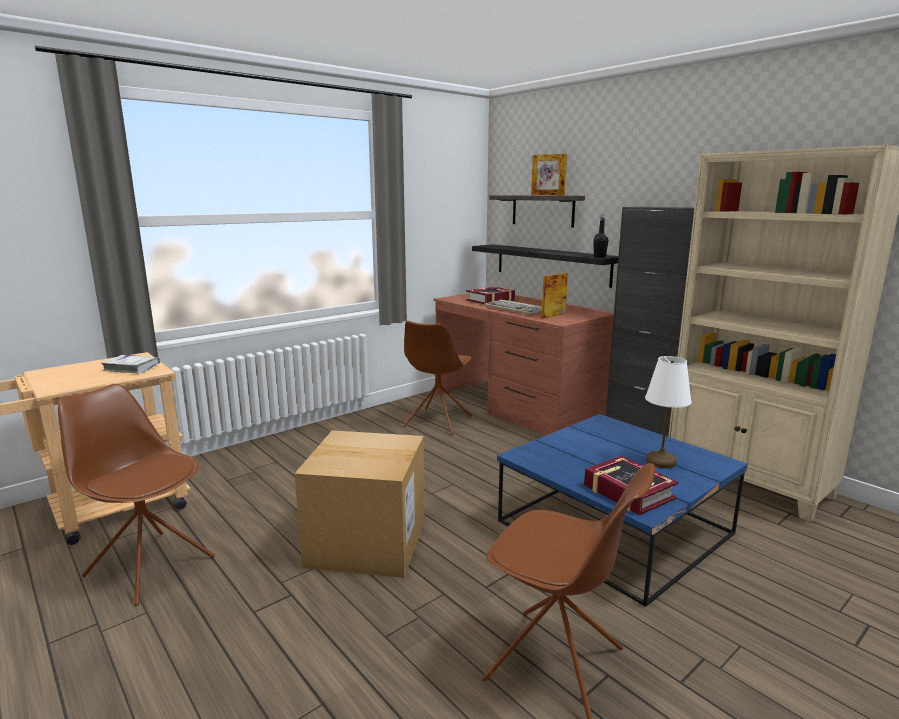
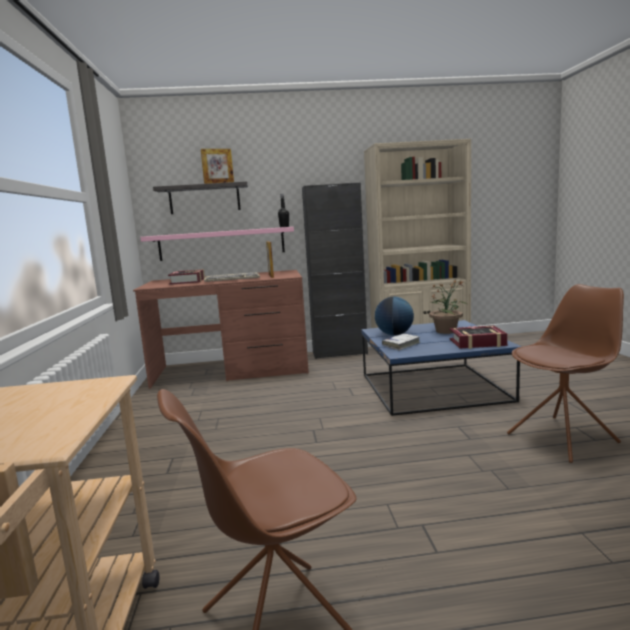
camera: 55 degrees left, 5 degrees down
white book [101,355,160,374] -> white book moved to [382,334,420,350]
cardboard box [294,430,425,578] -> none
brown chair [403,321,472,435] -> none
black shelf [472,244,618,288] -> pink shelf [140,227,294,261]
white table lamp [645,356,692,469] -> potted plant [429,280,468,334]
none -> globe [375,297,414,335]

